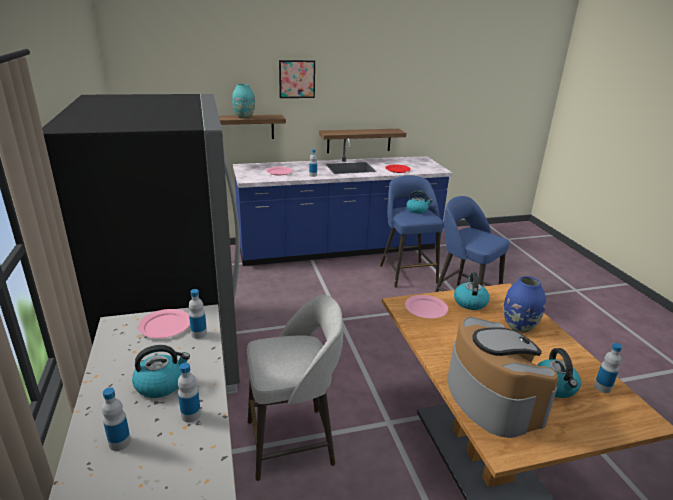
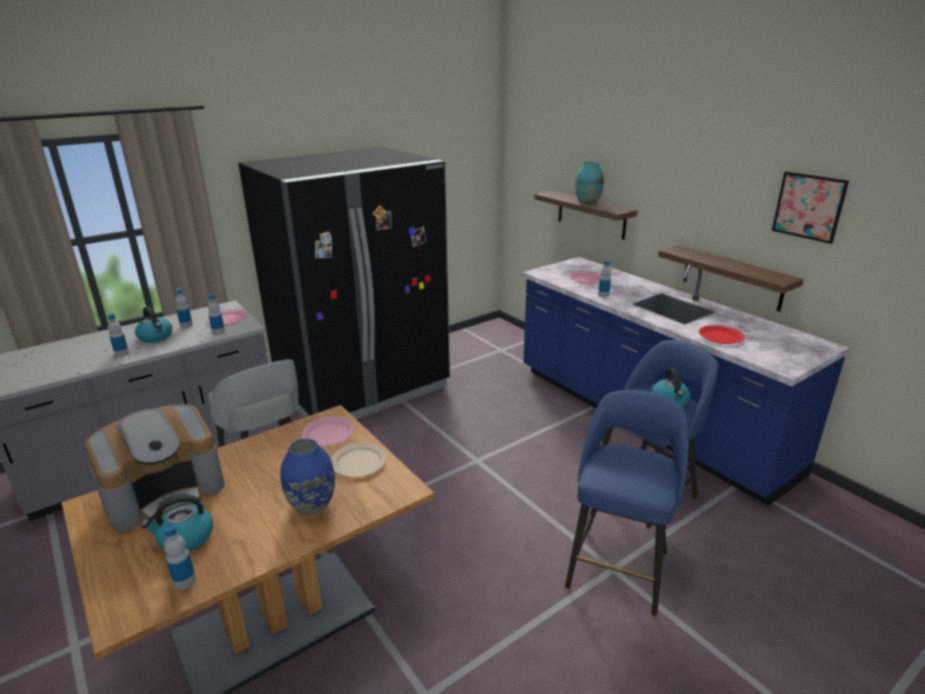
camera: 70 degrees right, 0 degrees up
bottle [102,387,131,451] -> bottle moved to [175,288,193,328]
picture [279,60,315,98] -> picture moved to [772,171,849,244]
kettle [454,272,490,310] -> beige plate [331,443,387,477]

